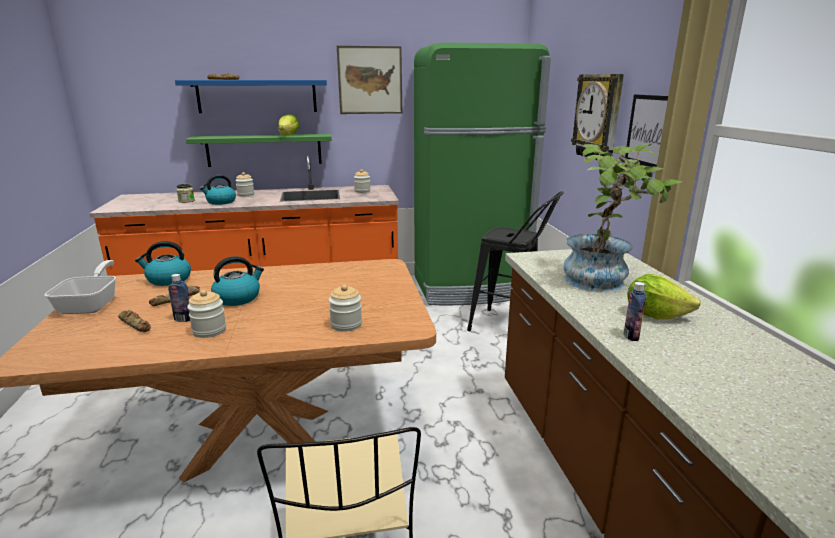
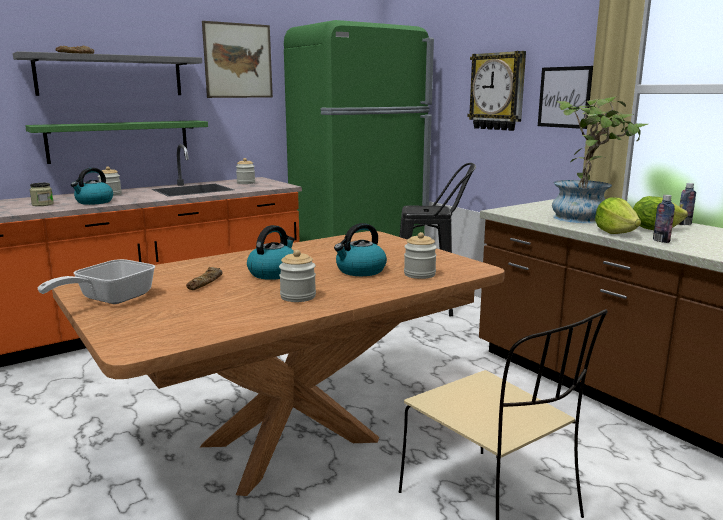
camera: 25 degrees left, 5 degrees down
frying pan [44,260,116,314] -> frying pan turned 120 degrees counterclockwise [38,259,155,304]
bread [118,310,151,332] -> none
kettle [135,241,191,286] -> kettle moved to [334,223,387,276]
bottle [168,274,190,322] -> bottle moved to [679,183,696,225]
blue shelf [175,80,327,113] -> grey shelf [13,51,202,96]
lettuce [279,114,299,136] -> lettuce moved to [595,197,641,234]

